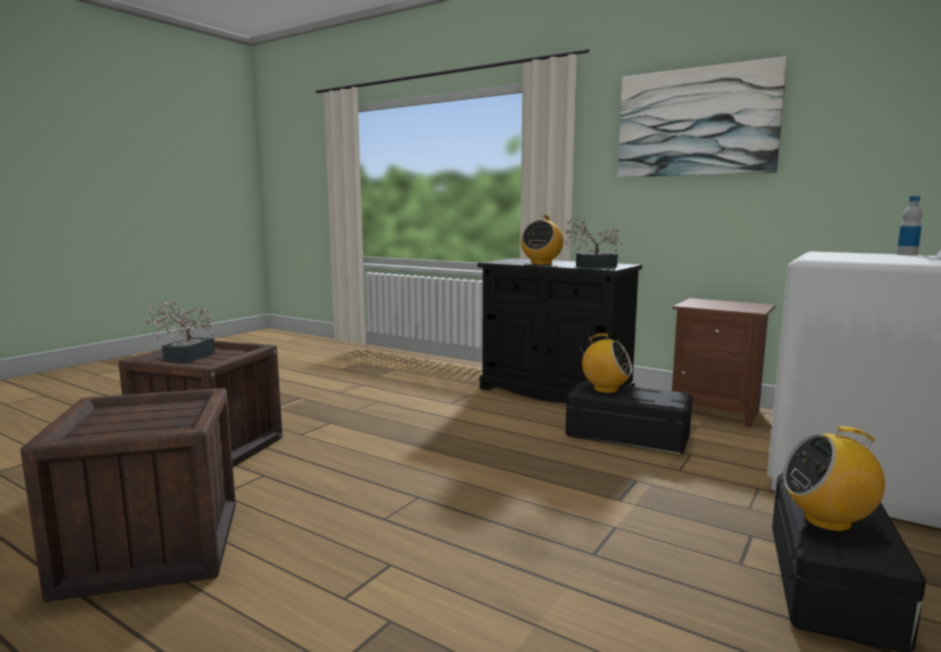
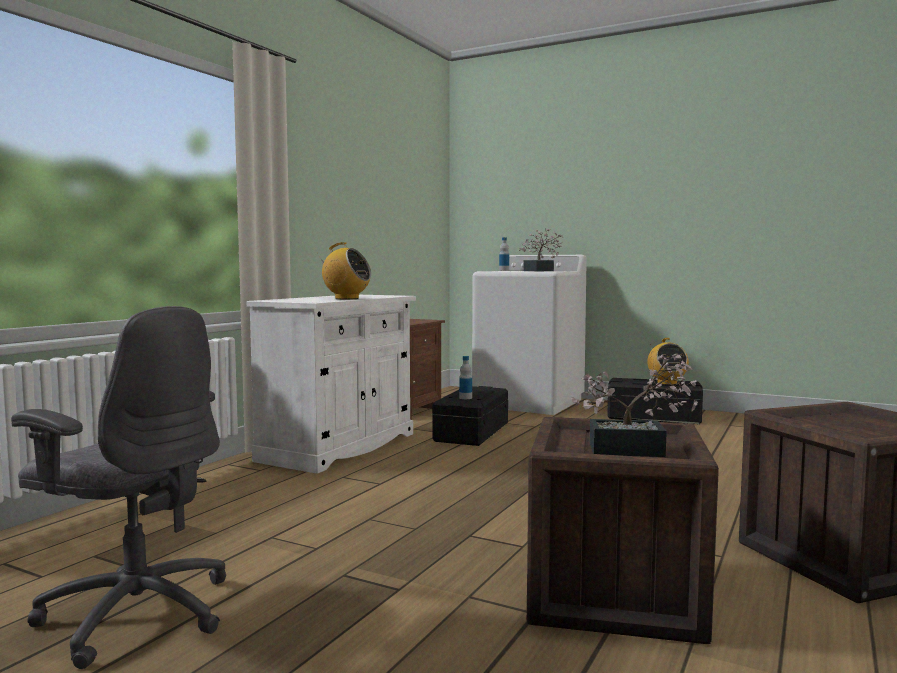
camera: 95 degrees left, 5 degrees down
black cabinet [478,258,642,403] -> white cabinet [247,295,416,474]
potted plant [565,217,623,268] -> potted plant moved to [518,228,564,271]
radio [578,334,632,393] -> bottle [459,356,472,399]
picture [618,56,787,177] -> none
none -> grey office chair [11,306,226,669]

